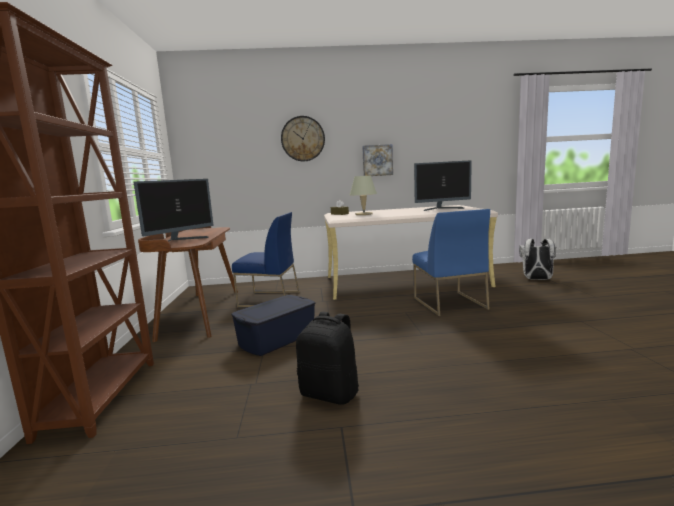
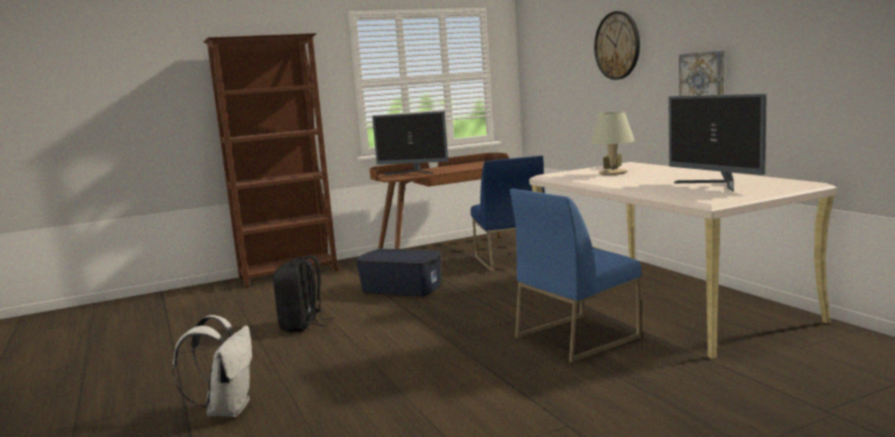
camera: 70 degrees right, 0 degrees up
white backpack [519,239,556,280] -> white backpack moved to [172,315,252,417]

